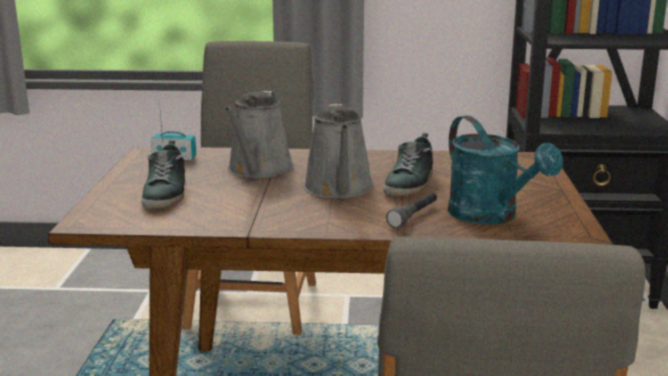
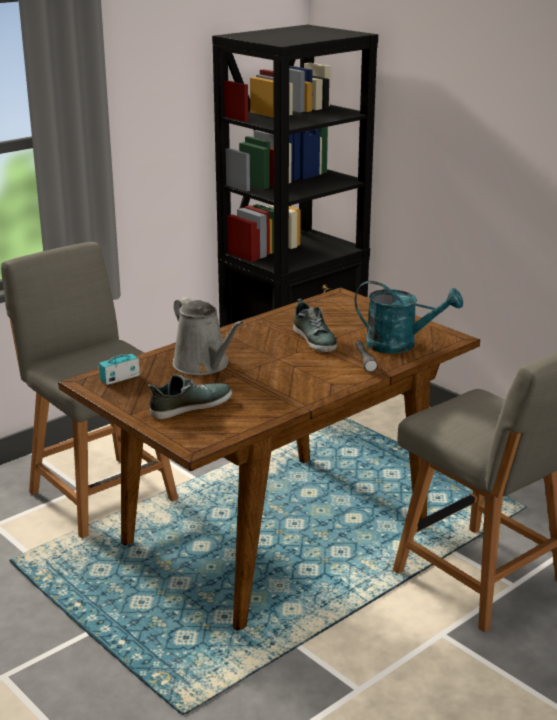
camera: 45 degrees left, 5 degrees up
shoe [141,140,185,209] -> shoe turned 75 degrees counterclockwise [148,375,232,419]
grey watering can [303,104,374,199] -> none

